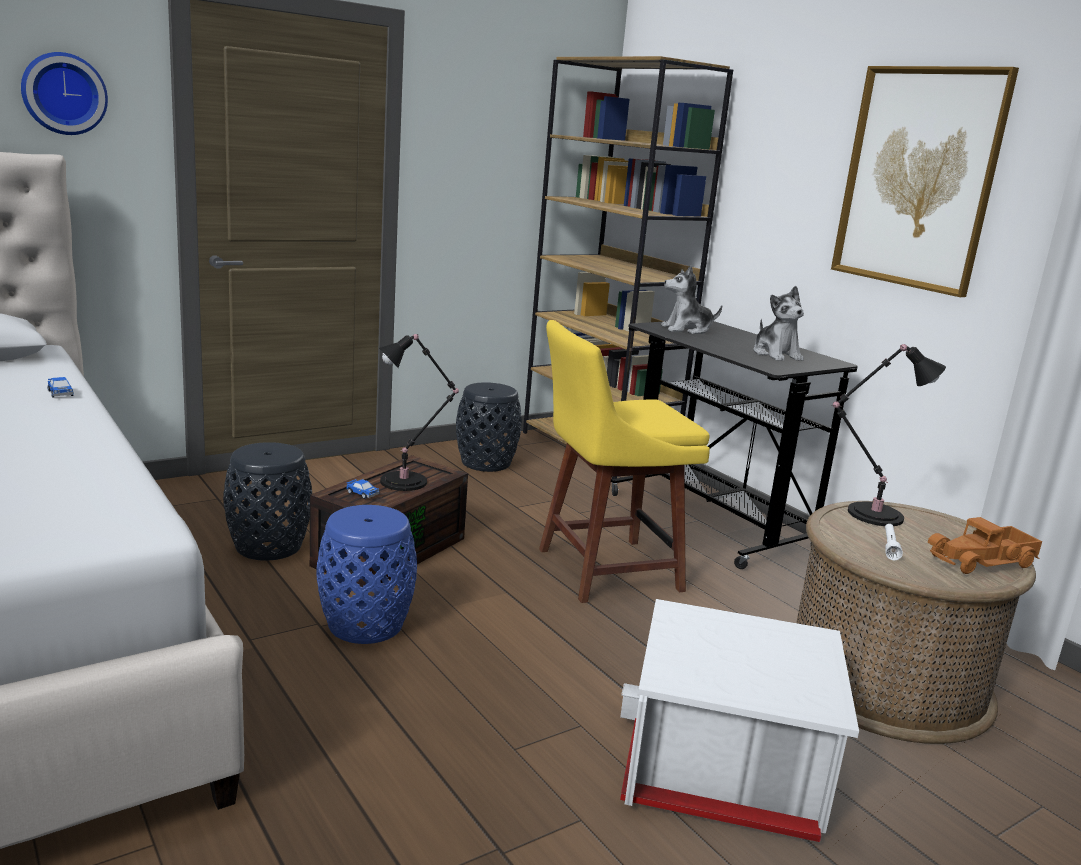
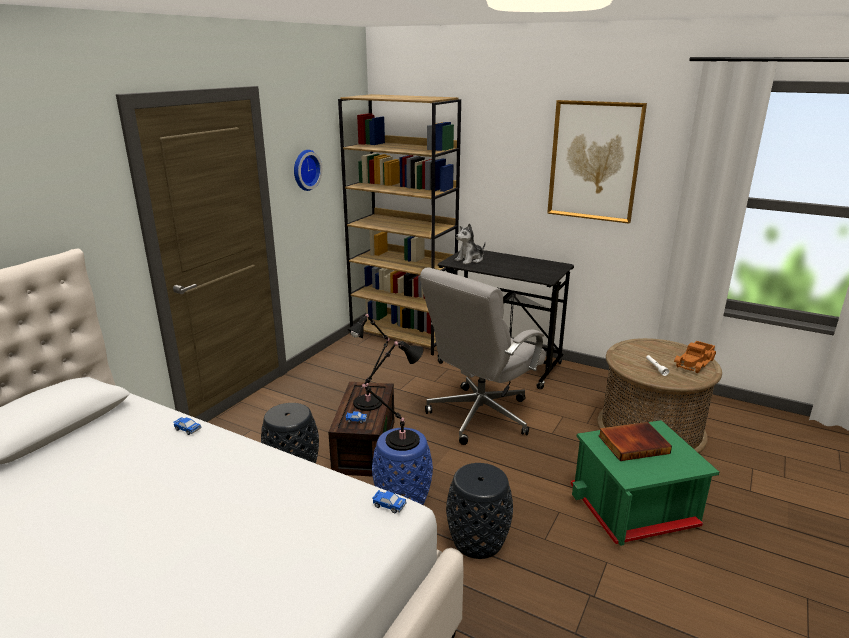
camera: 25 degrees left, 5 degrees up
wall clock [21,52,108,135] -> wall clock moved to [294,150,322,191]
black stool [456,383,522,472] -> black stool moved to [446,463,513,559]
yellow stool [539,320,710,603] -> grey office chair [420,267,546,445]
white storage box [620,599,859,842] -> green storage box [570,420,719,546]
plush toy [753,286,804,361] -> none
black table lamp [832,344,946,526] -> black table lamp moved to [361,341,423,451]
none -> toy car [373,490,406,513]
none -> book [598,422,672,461]

